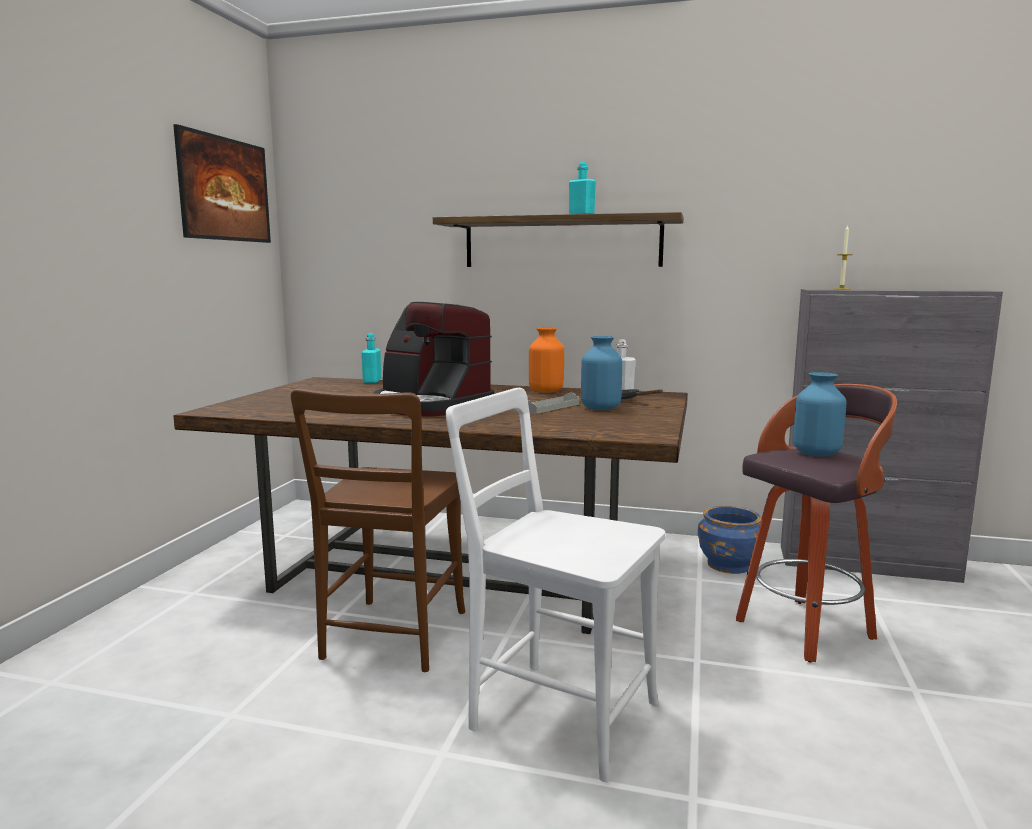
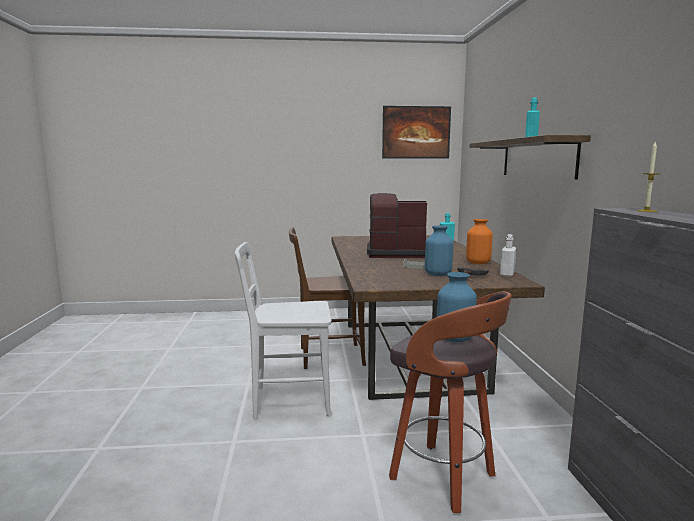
camera: 70 degrees right, 0 degrees up
coffee machine [373,302,495,417] -> coffee machine turned 75 degrees clockwise [367,193,427,258]
white chair [446,388,665,782] -> white chair turned 105 degrees counterclockwise [235,242,332,419]
blue planter [698,506,761,574] -> none

